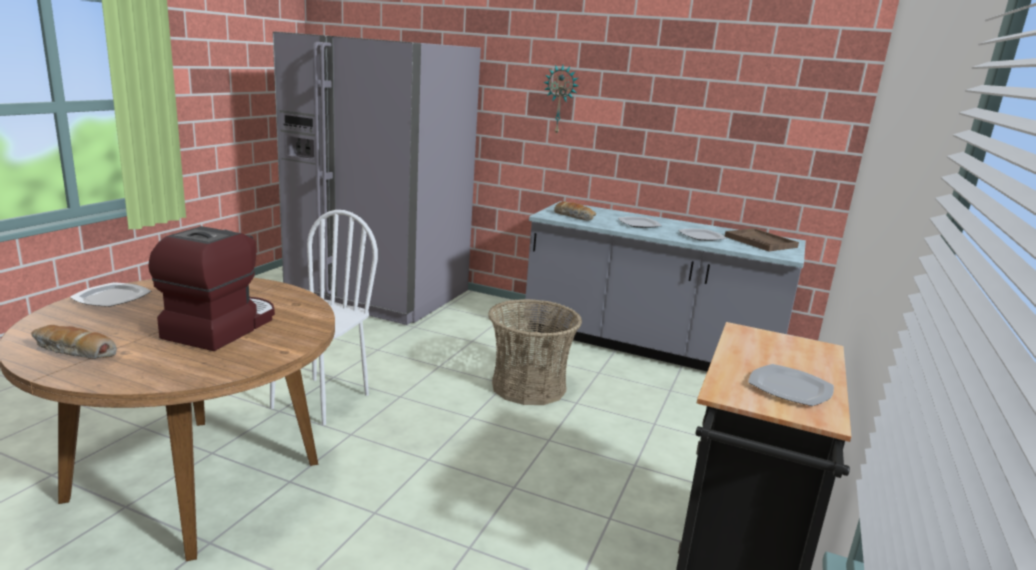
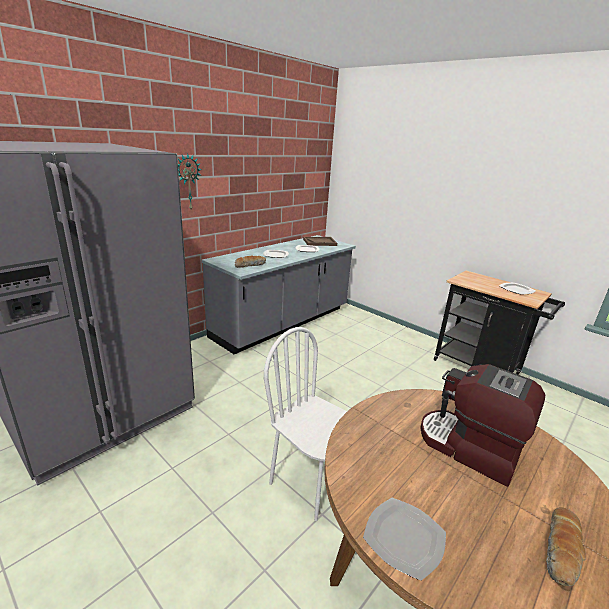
camera: 70 degrees left, 5 degrees up
basket [488,299,582,405] -> none

